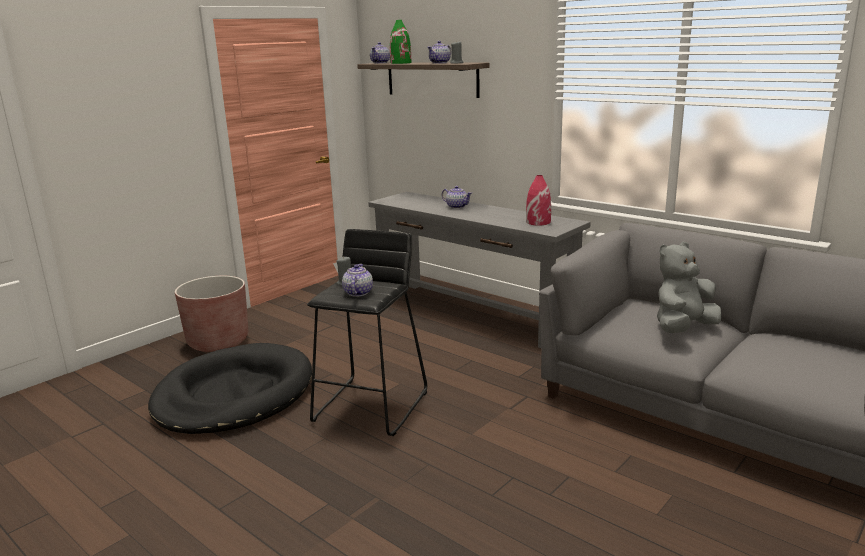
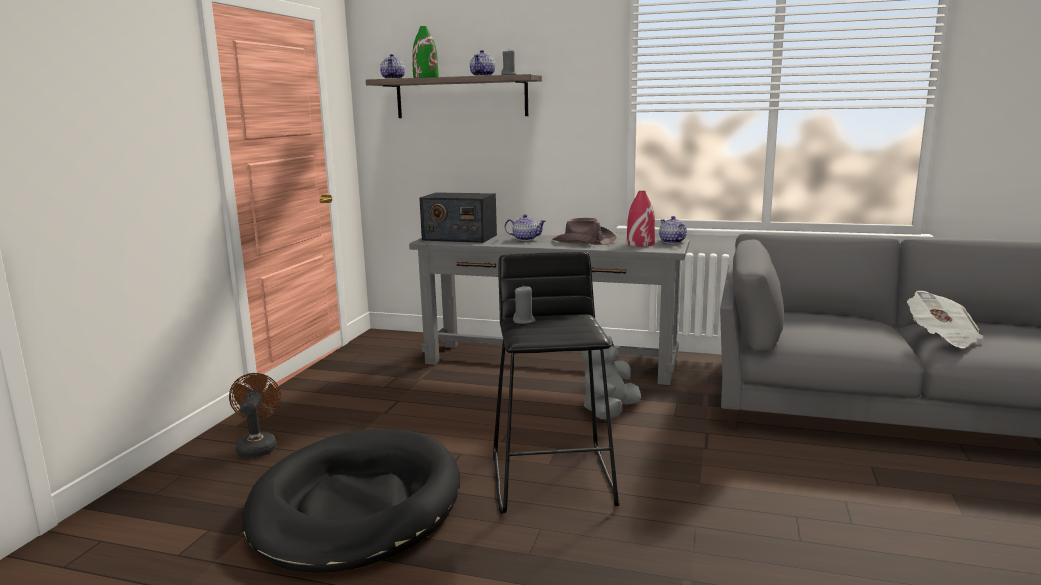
camera: 25 degrees left, 5 degrees down
brown planter [175,276,248,352] -> brown fan [229,373,281,458]
teapot [342,264,373,296] -> teapot moved to [659,216,687,244]
grey plush toy [657,242,722,333] -> grey plush toy moved to [581,329,641,420]
none -> radio [419,192,497,243]
none -> brown hat [552,218,617,245]
none -> newspaper [907,291,983,348]

